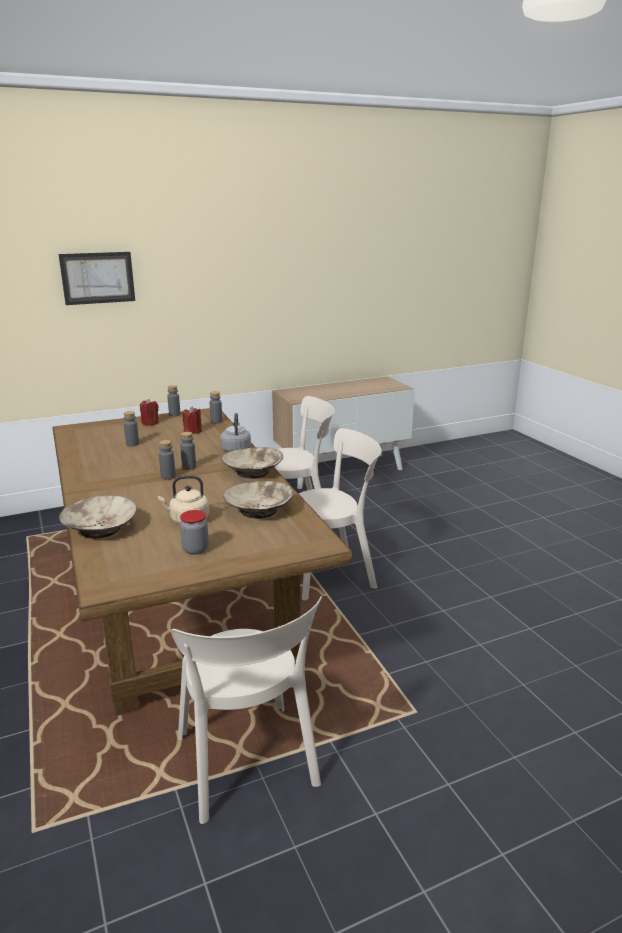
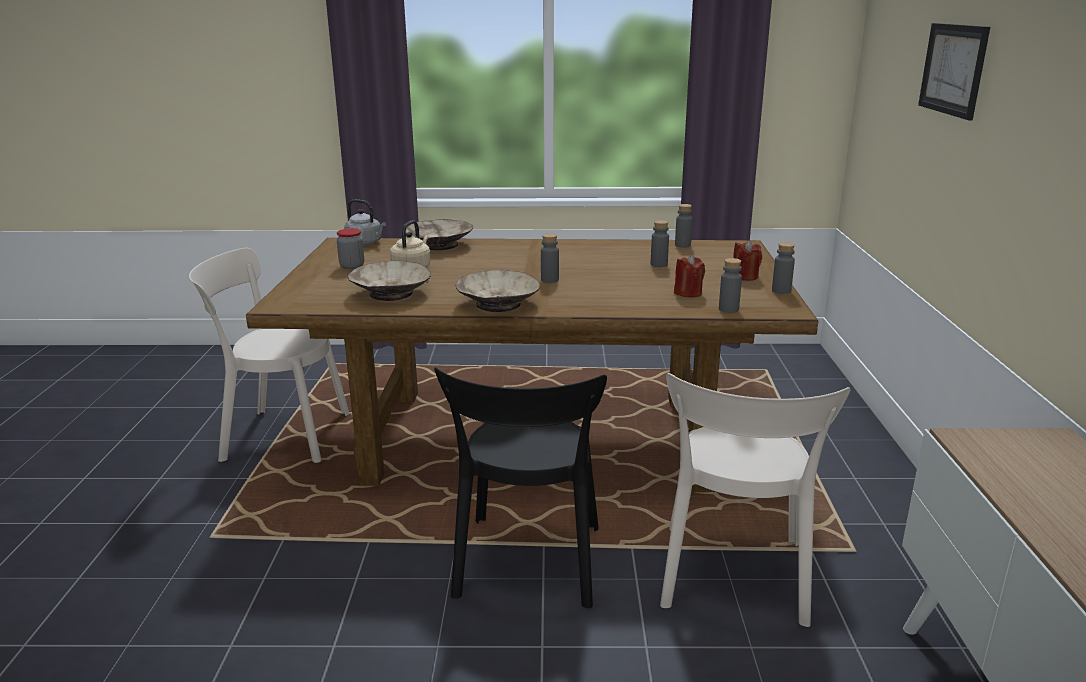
camera: 115 degrees right, 0 degrees up
grey bottle [159,440,176,480] -> grey bottle moved to [675,204,693,248]
grey kettle [220,413,251,452] -> grey kettle moved to [344,199,386,246]
beige chair [298,428,381,600] -> black chair [434,367,607,608]

